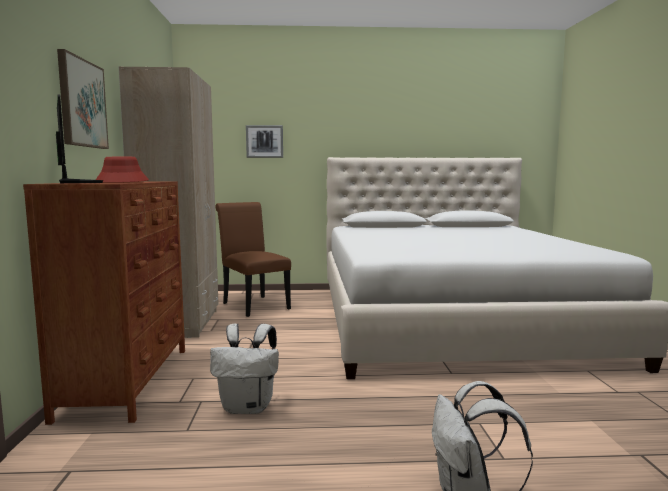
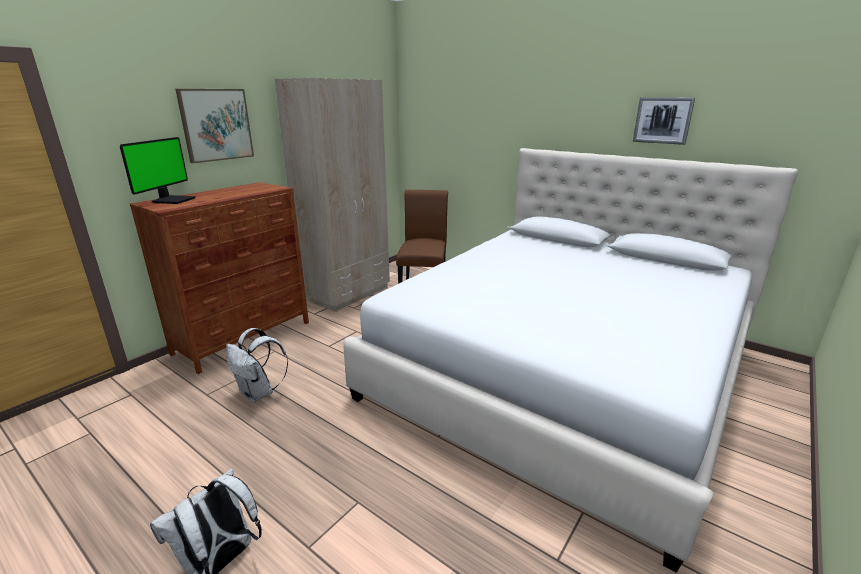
camera: 40 degrees right, 15 degrees up
red hat [95,157,149,183] -> none
picture [246,125,283,158] -> picture moved to [633,97,695,145]

